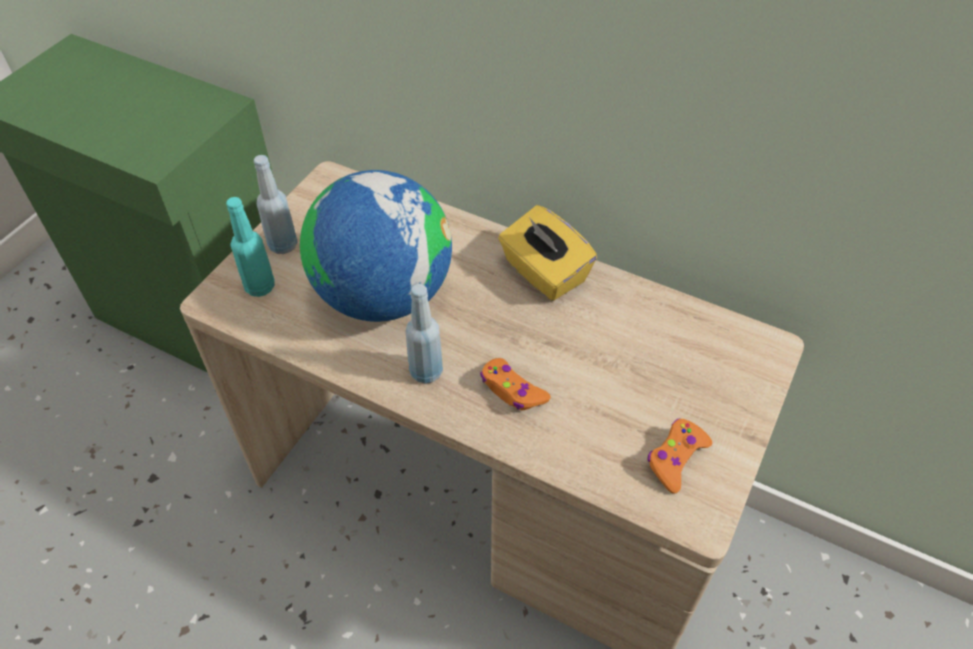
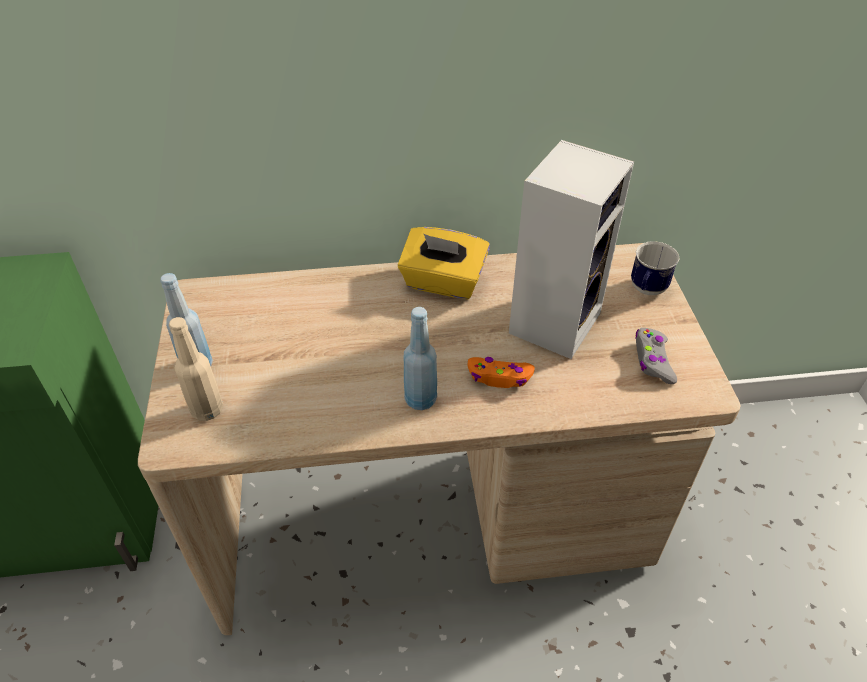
camera: 35 degrees left, 5 degrees down
turquoise bottle [226,197,275,297] -> beige bottle [169,317,223,421]
globe [300,170,452,322] -> none
orange game controller [647,418,712,493] -> grey game controller [635,328,677,384]
none -> speaker [509,140,634,359]
none -> mug [631,241,680,295]

